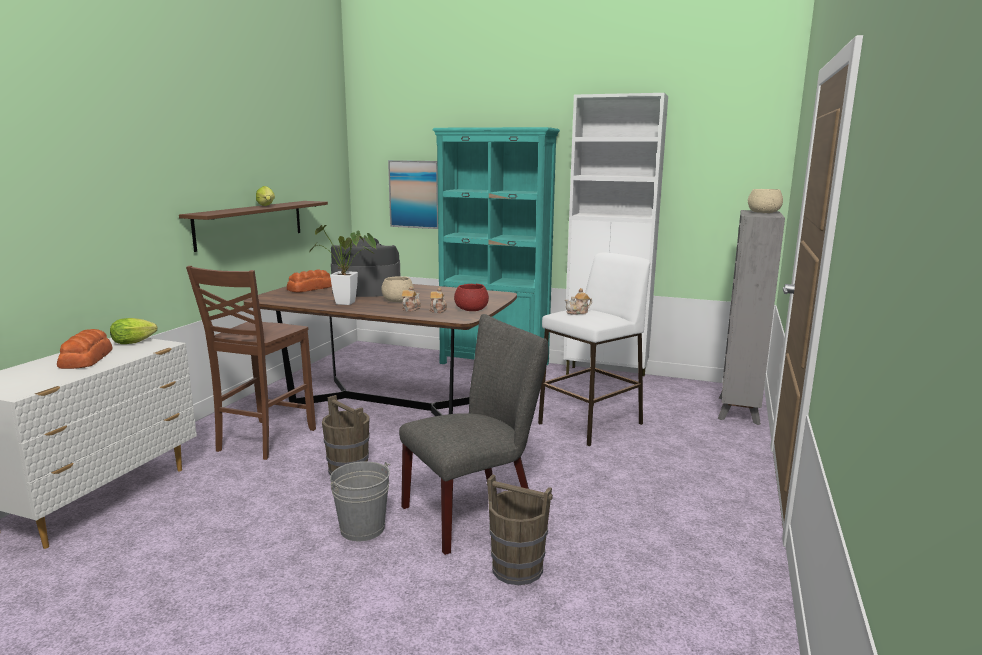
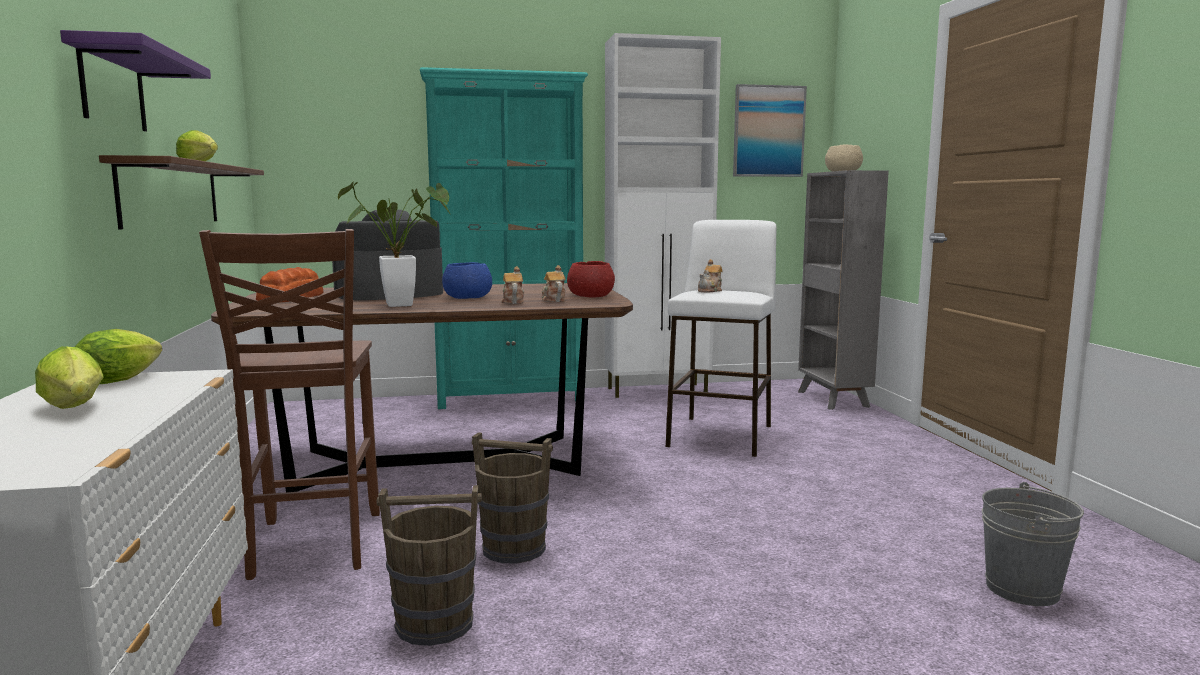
camera: 30 degrees left, 5 degrees down
bread [57,329,113,369] -> lettuce [35,346,103,409]
grey bucket [330,461,391,541] -> grey bucket moved to [982,482,1084,606]
beige bowl [381,276,414,302] -> blue bowl [442,262,492,299]
picture [388,160,438,229] -> picture moved to [733,84,807,177]
grey chair [399,314,549,555] -> none
brown bucket [487,474,553,585] -> brown bucket moved to [377,485,482,646]
none -> purple shelf [60,30,211,131]

